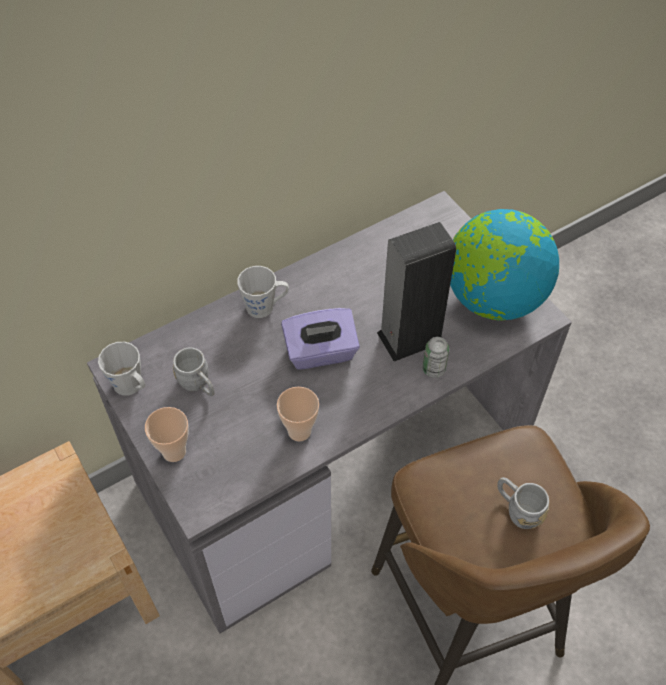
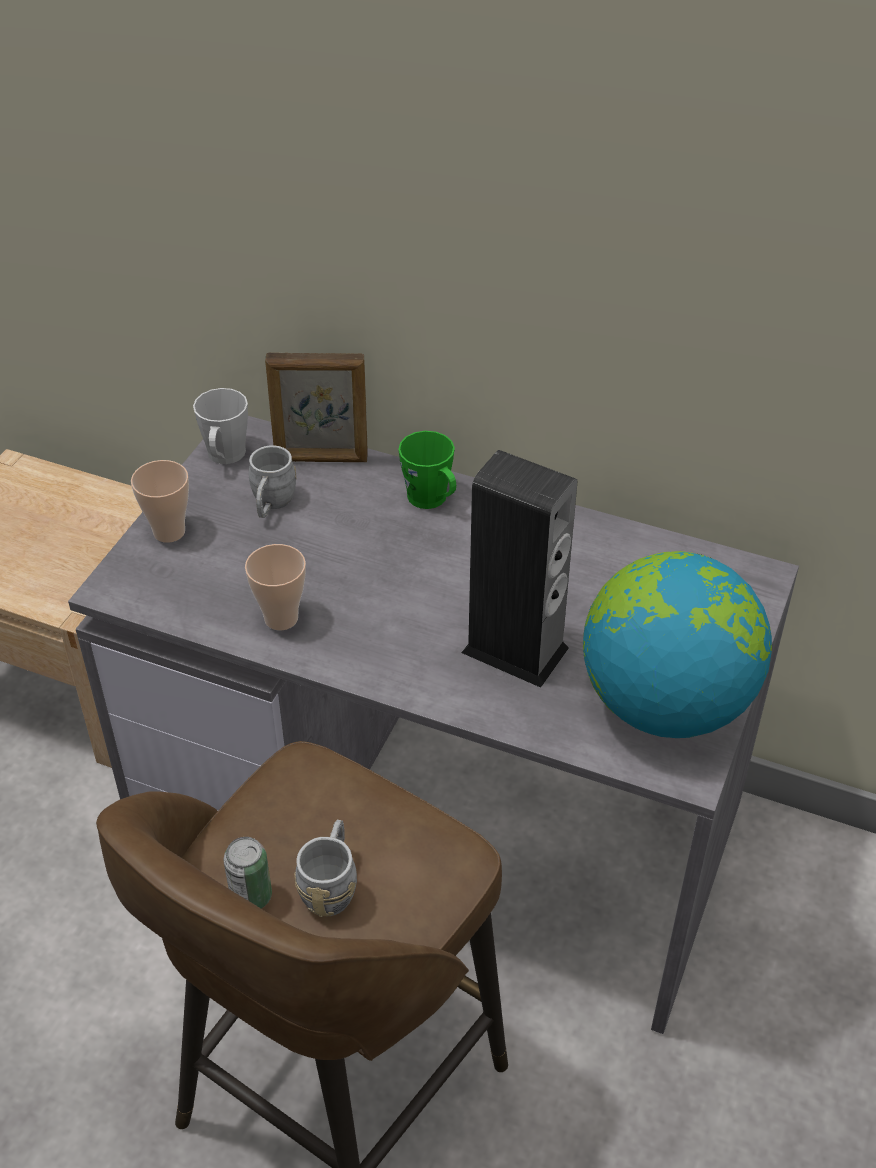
camera: 55 degrees right, 10 degrees down
grey mug [237,266,289,318] -> green mug [398,431,456,509]
purple tissue box [281,308,360,370] -> none
can [423,337,449,378] -> can moved to [224,837,272,908]
none -> picture frame [265,352,368,462]

